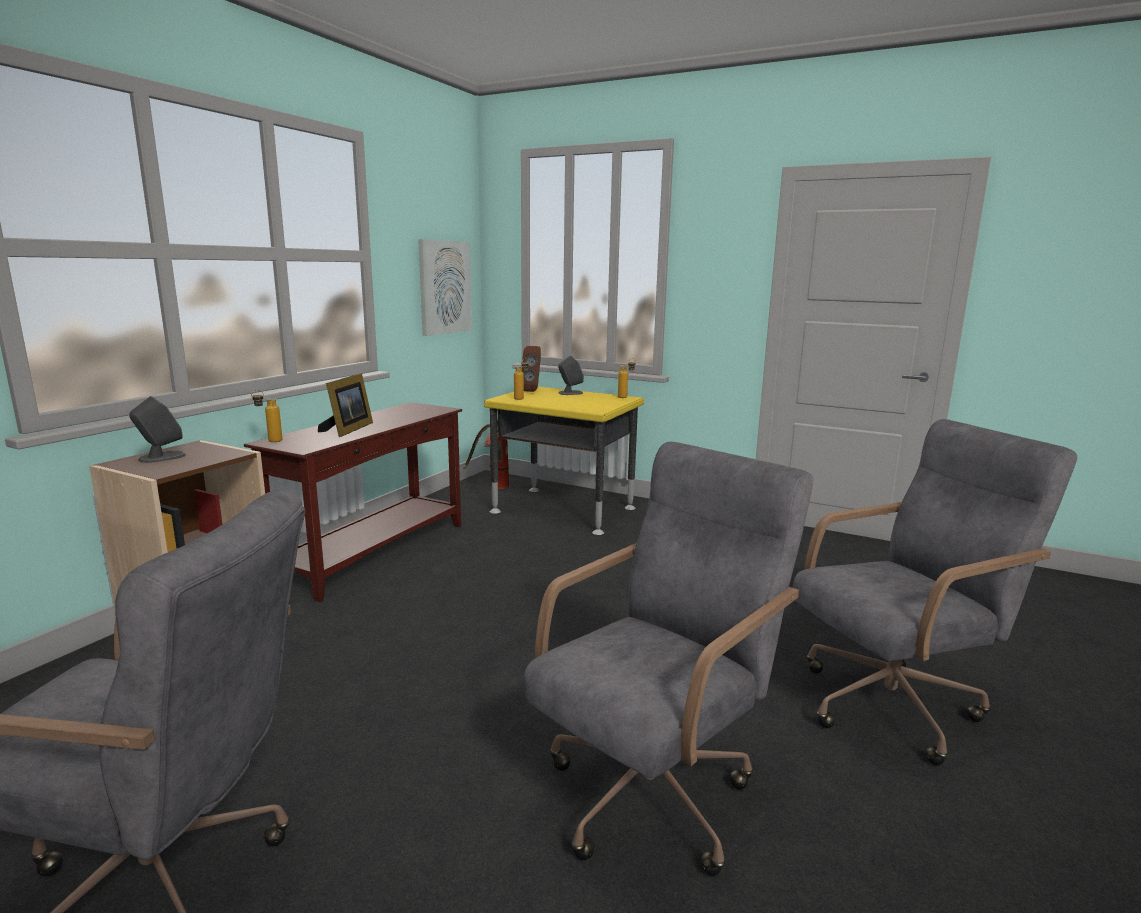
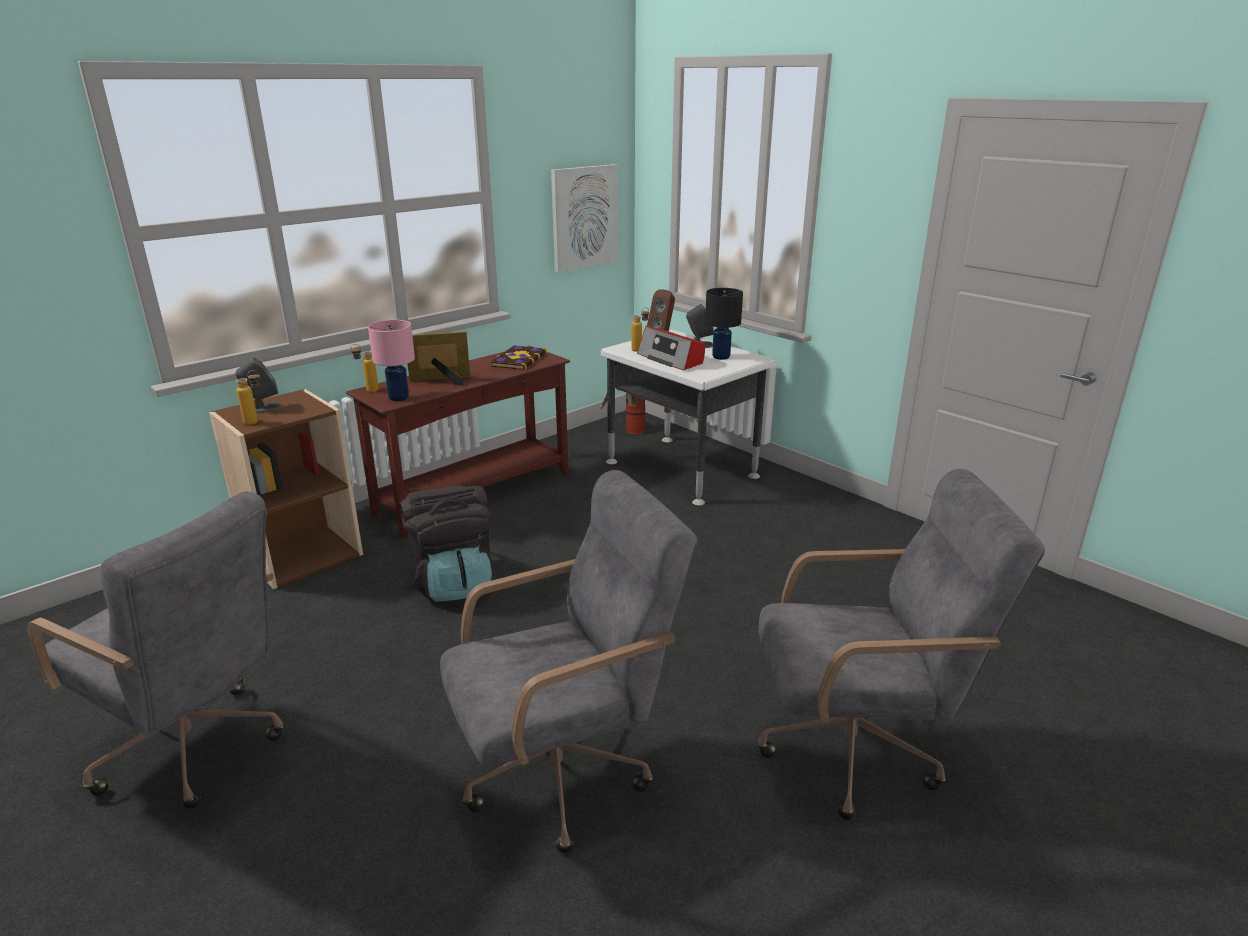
camera: 20 degrees right, 10 degrees up
picture frame [318,373,373,437] -> picture frame turned 135 degrees counterclockwise [408,331,470,386]
yellow desk [484,387,644,535] -> white desk [601,330,775,505]
bottle [618,358,636,398] -> bottle moved to [236,370,260,425]
none -> pink table lamp [368,320,415,401]
none -> black backpack [399,486,494,602]
none -> book [491,345,547,370]
none -> radio [637,326,705,371]
none -> black table lamp [705,288,743,360]

